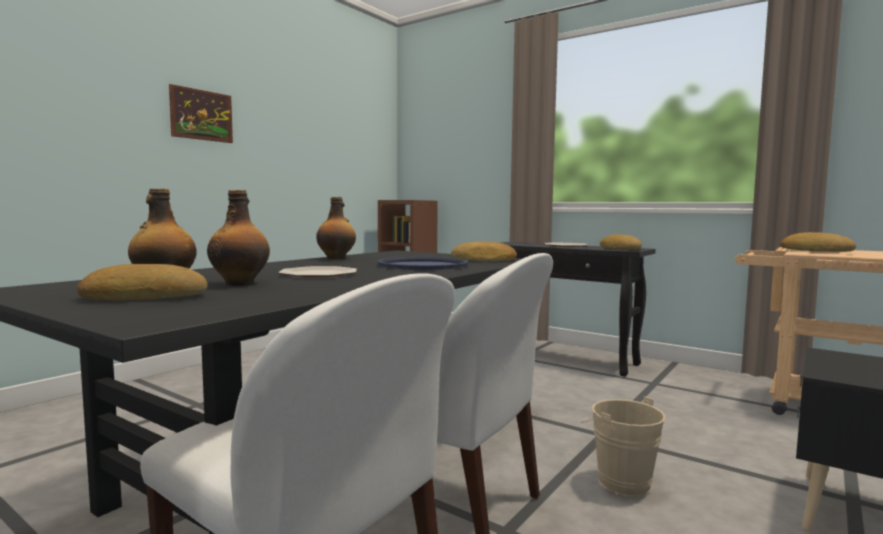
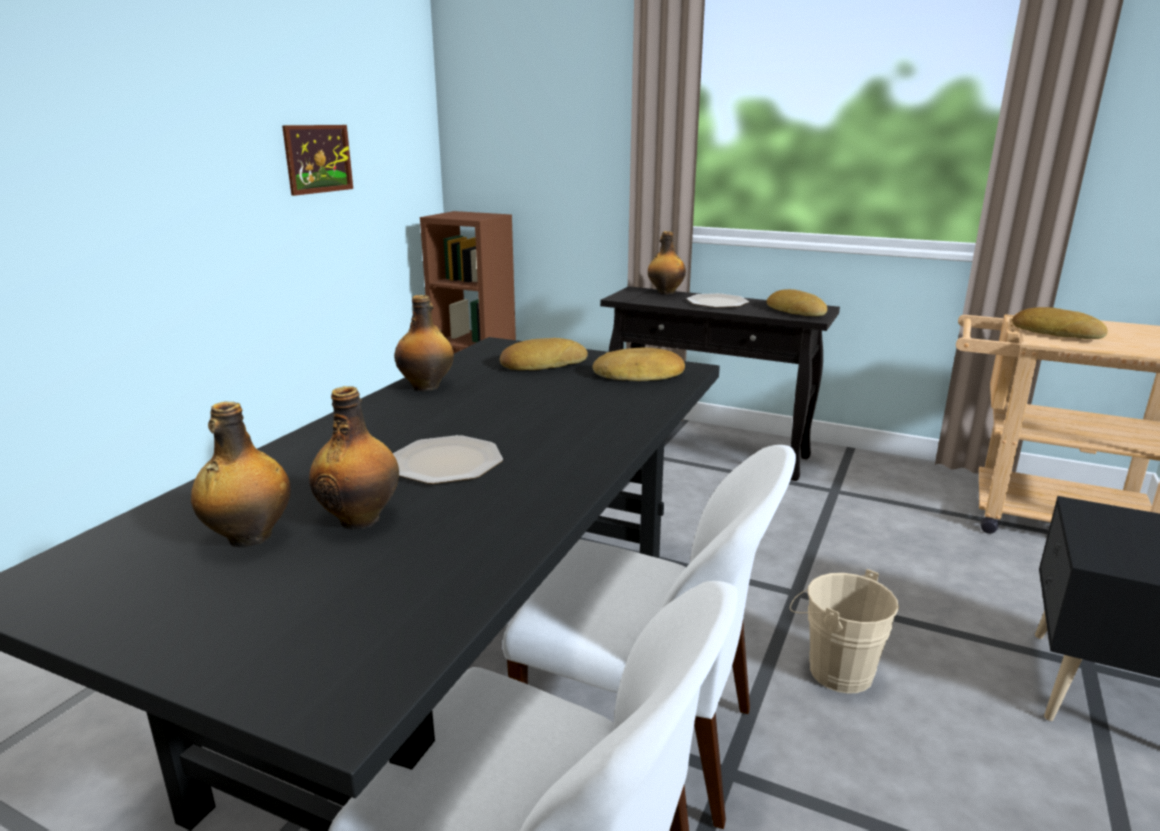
camera: 10 degrees left, 15 degrees up
bread [77,264,207,301] -> bread moved to [500,338,588,370]
picture [169,84,233,143] -> picture moved to [282,125,353,196]
blue tray [377,257,469,270] -> none
none -> bottle [648,231,686,294]

